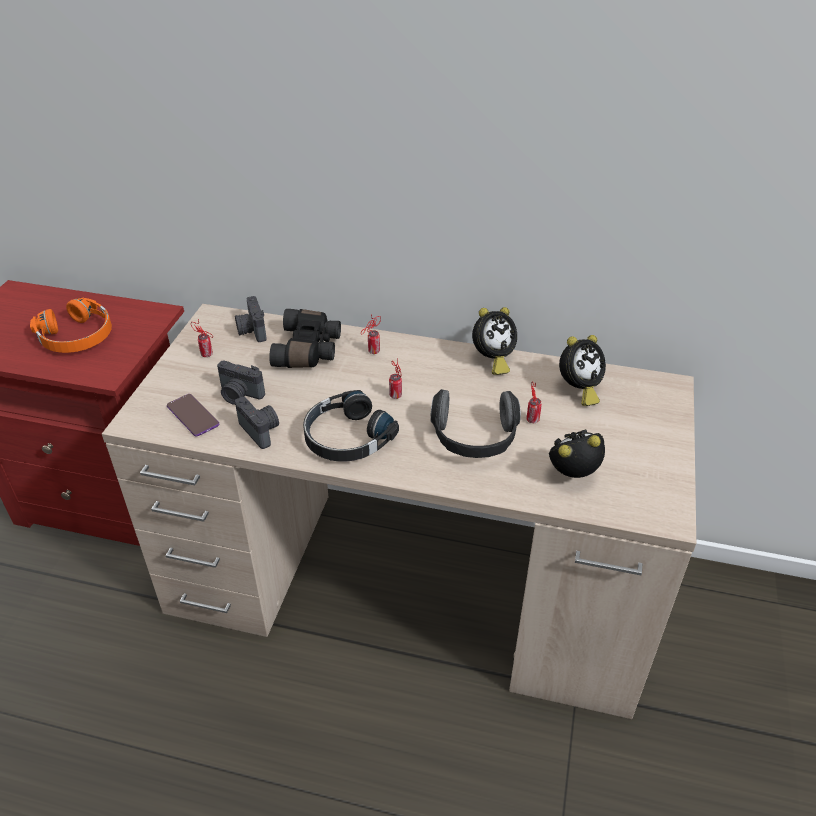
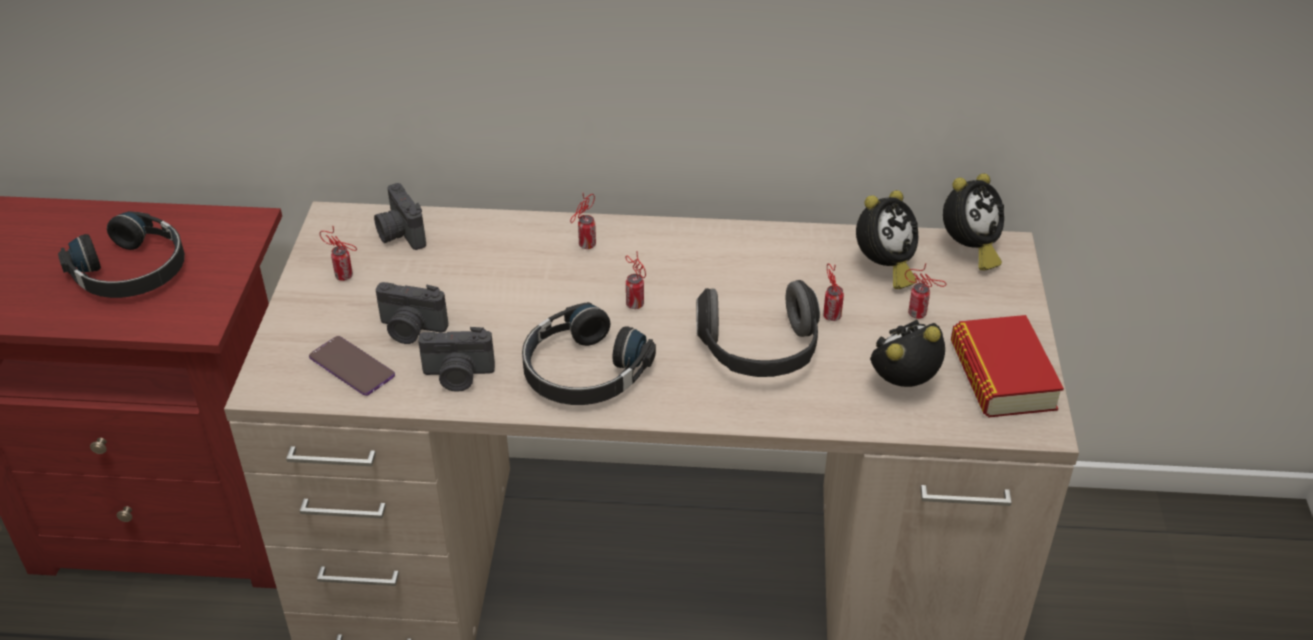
camera: 10 degrees left, 0 degrees up
orange headphones [30,297,112,353] -> black headphones [58,211,185,298]
camera [235,397,279,449] -> camera turned 135 degrees clockwise [418,327,495,392]
black binoculars [269,309,341,368] -> none
alarm clock [472,307,517,375] -> alarm clock moved to [943,173,1004,271]
none -> can [905,263,947,319]
none -> book [951,315,1064,418]

